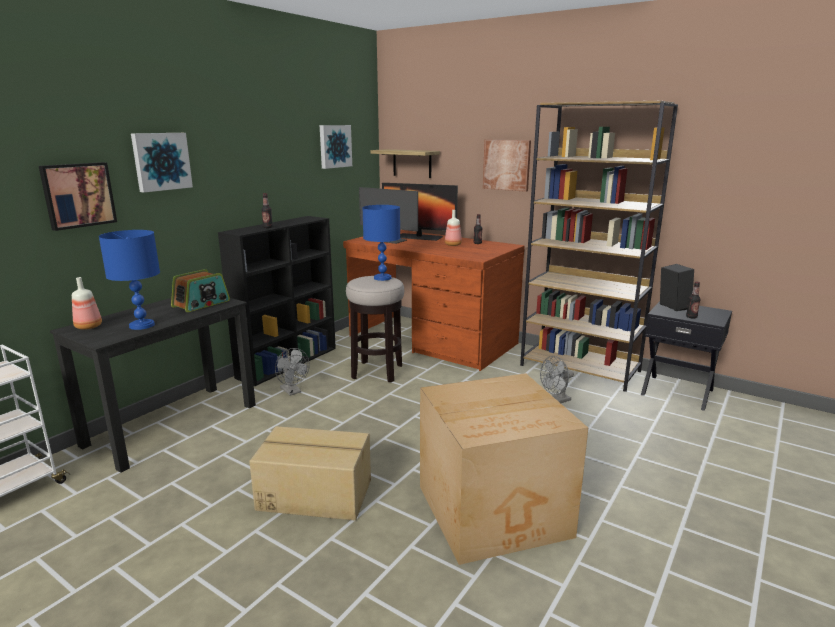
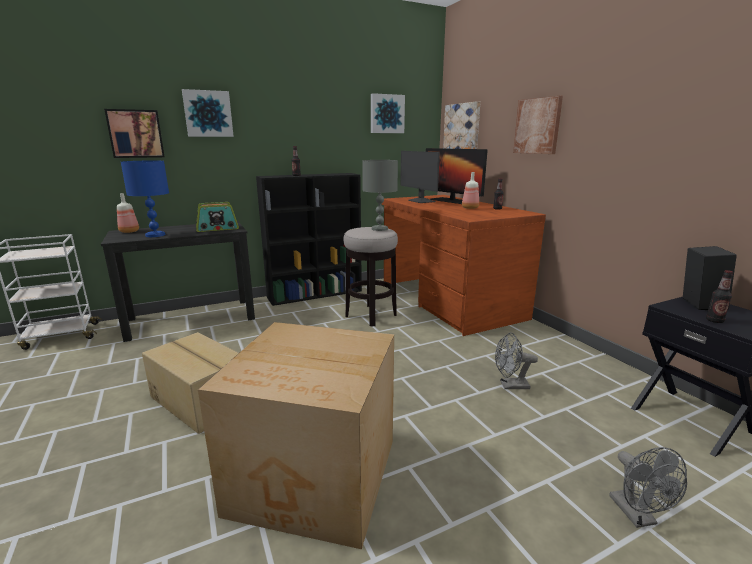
camera: 30 degrees right, 0 degrees up
grey fan [275,348,310,396] -> grey fan moved to [609,447,687,528]
blue table lamp [362,205,400,281] -> grey table lamp [362,160,398,231]
shelf [371,149,440,178] -> picture [443,101,480,149]
brown bookcase [520,101,678,392] -> none

